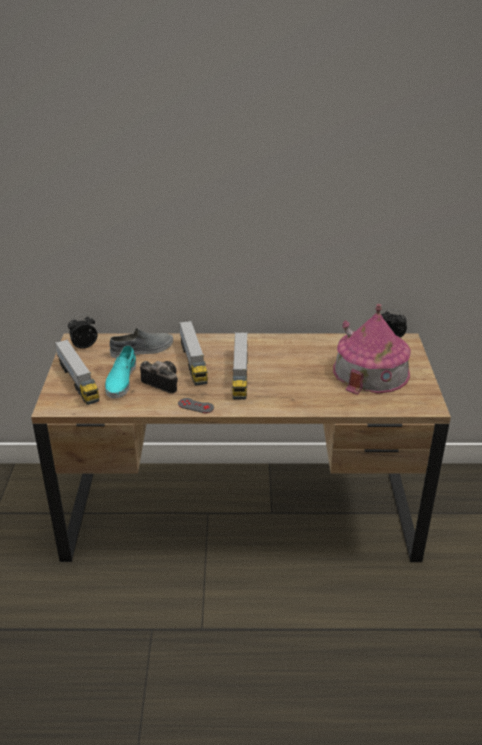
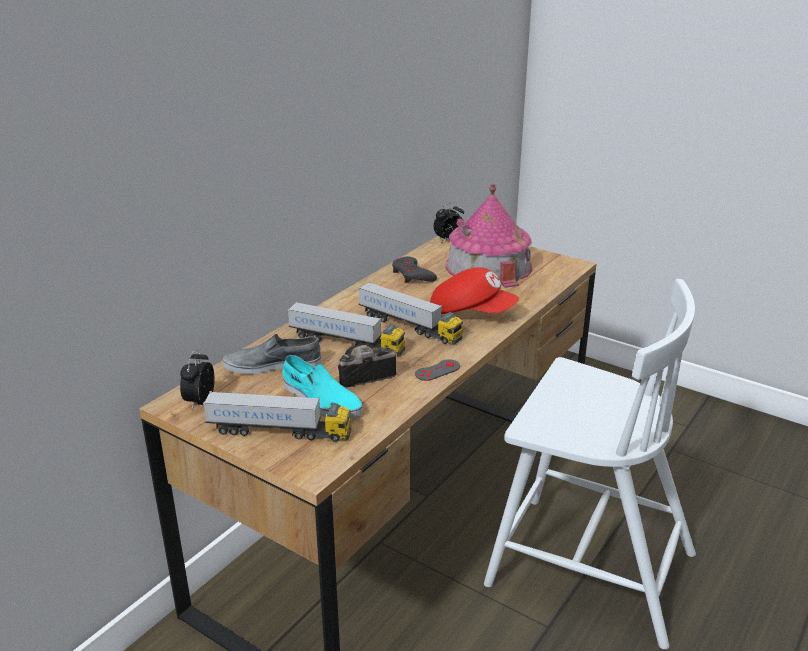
camera: 55 degrees left, 5 degrees down
grey shoe [109,328,173,358] -> grey shoe turned 105 degrees counterclockwise [223,334,321,374]
none -> grey game controller [392,256,437,283]
none -> red cap [430,267,519,314]
none -> white chair [484,279,696,650]

